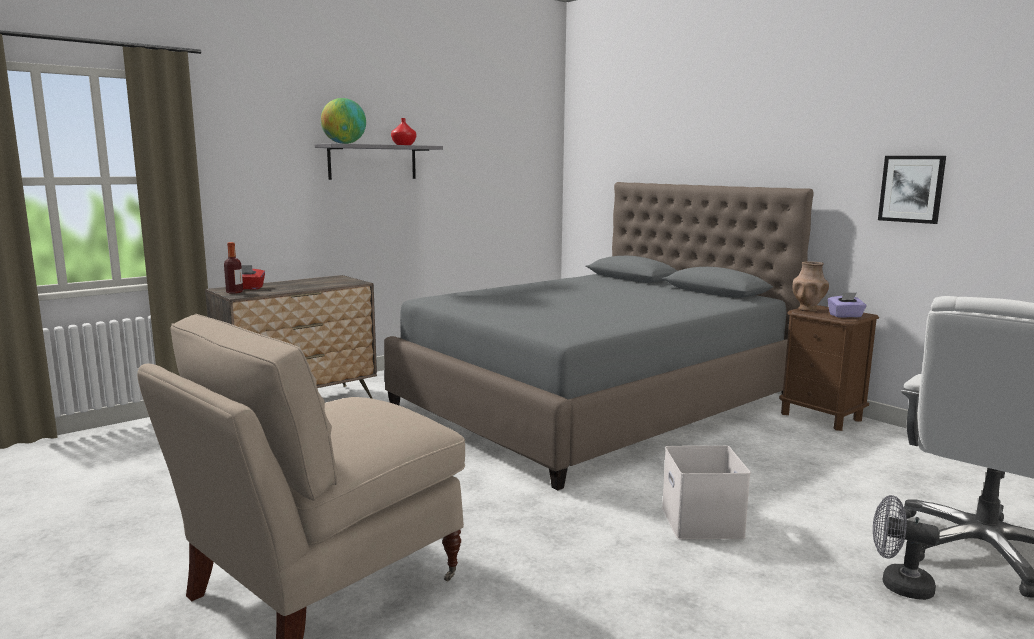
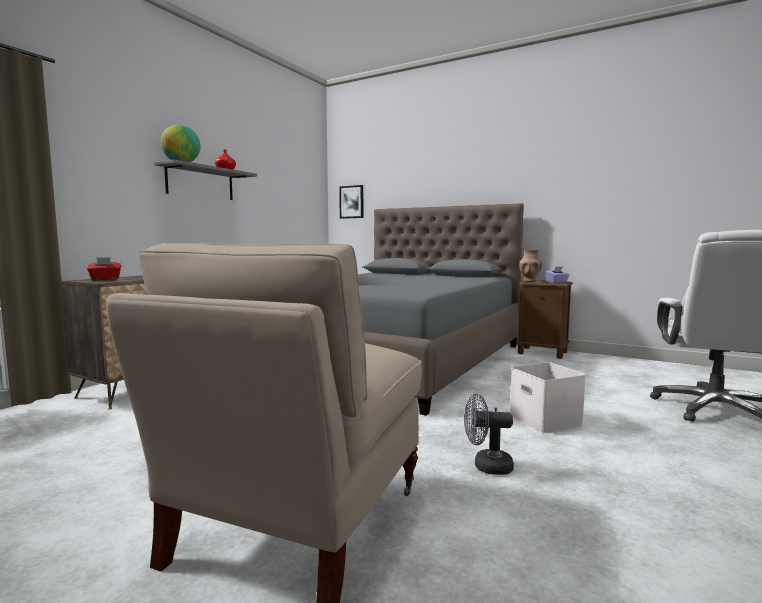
camera: 20 degrees left, 5 degrees down
bottle [224,242,243,294] -> none
grey fan [873,495,940,600] -> grey fan moved to [464,393,514,475]
picture [878,156,946,224] -> picture moved to [339,185,363,219]

